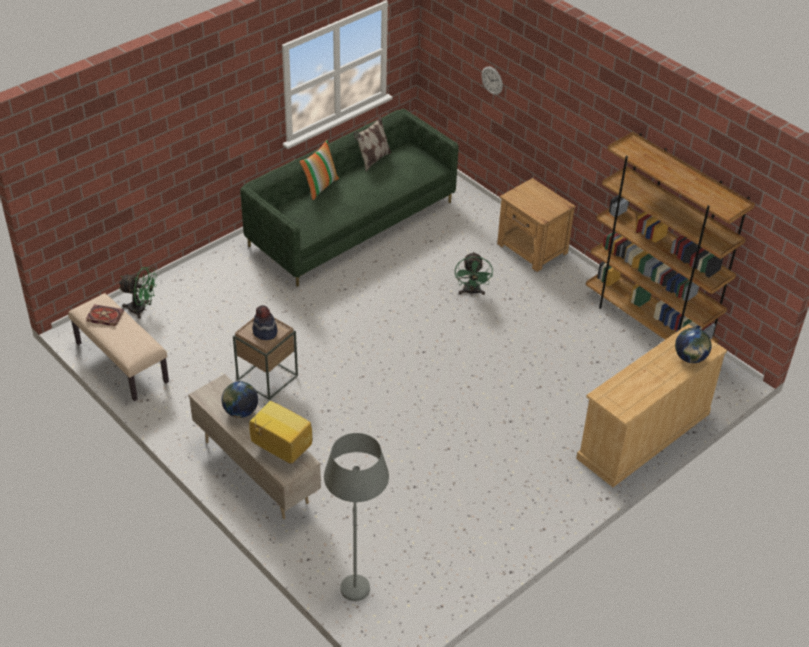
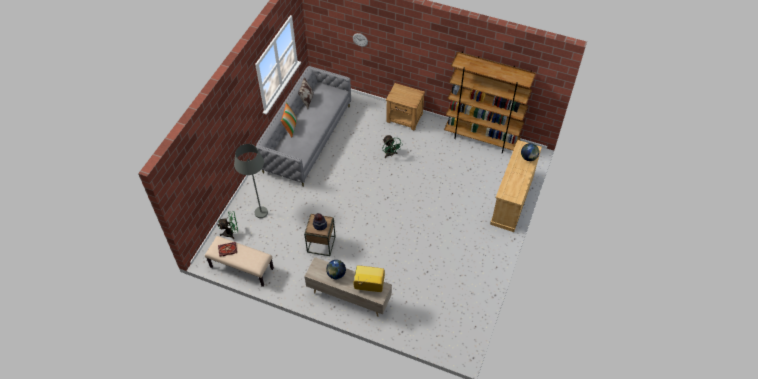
camera: 25 degrees left, 10 degrees up
green sofa [240,109,459,287] -> grey sofa [256,66,351,187]
grey floor lamp [324,433,389,601] -> grey floor lamp moved to [234,144,268,218]

